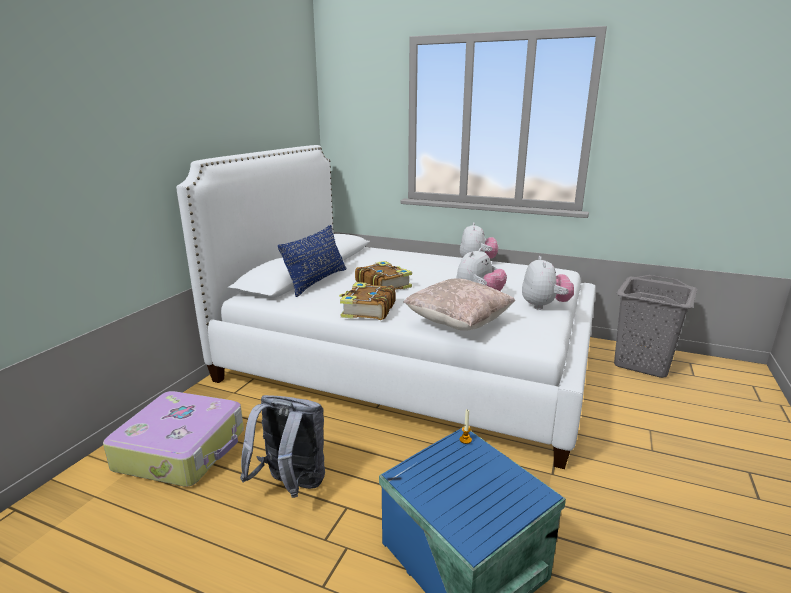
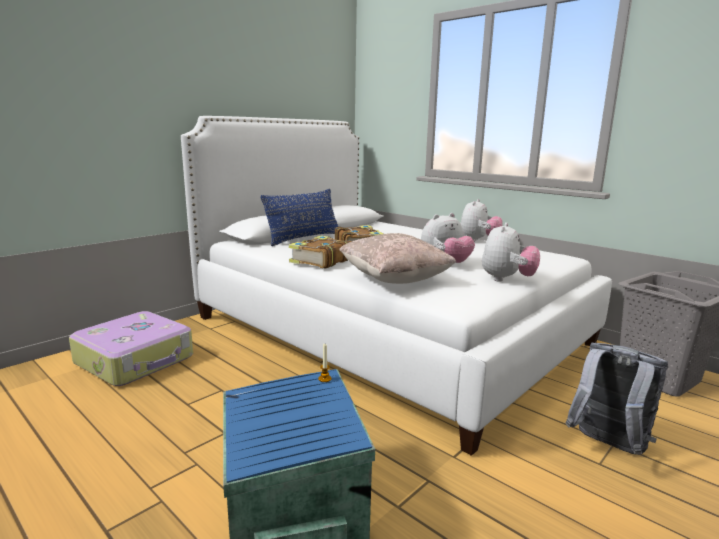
camera: 20 degrees right, 5 degrees down
grey backpack [240,395,325,498] -> grey backpack moved to [565,343,668,455]

